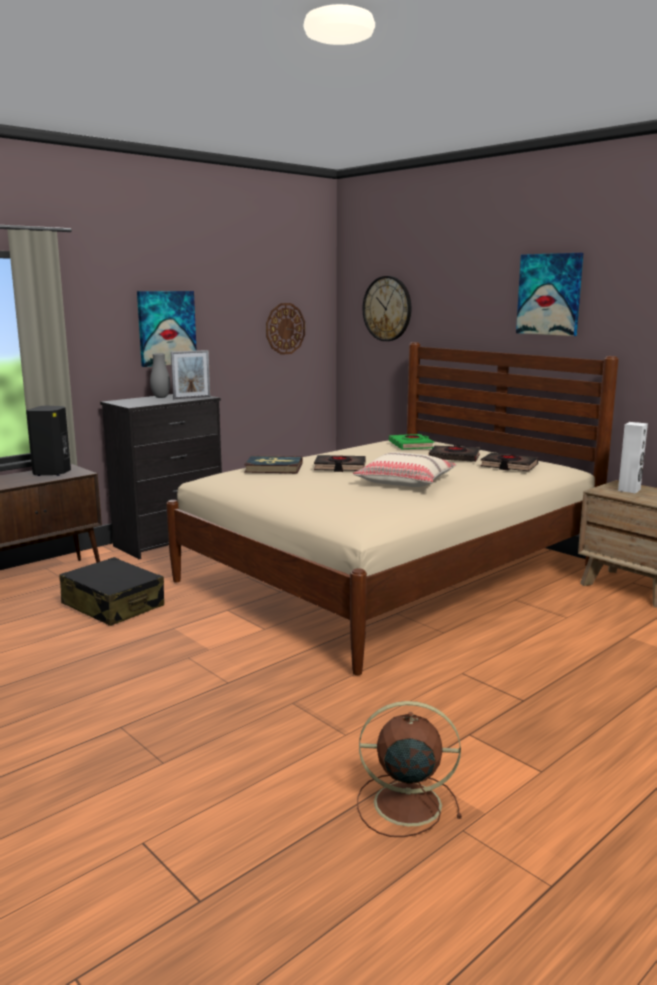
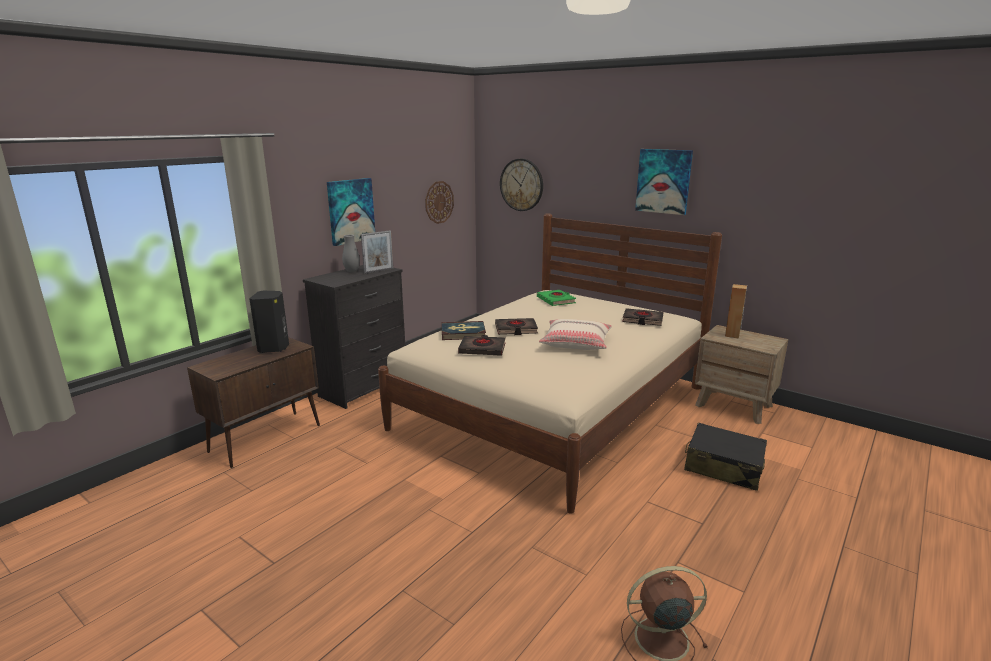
camera: 10 degrees left, 5 degrees up
black suitcase [59,557,164,626] -> black suitcase moved to [684,422,767,491]
black book [429,444,480,462] -> black book moved to [458,335,505,356]
white speaker [618,422,648,493] -> brown speaker [725,284,747,338]

